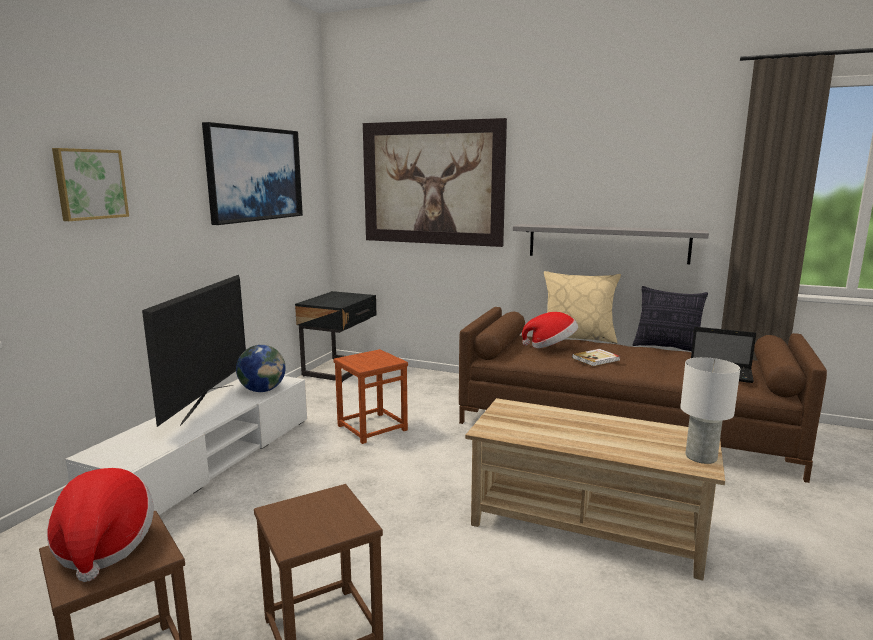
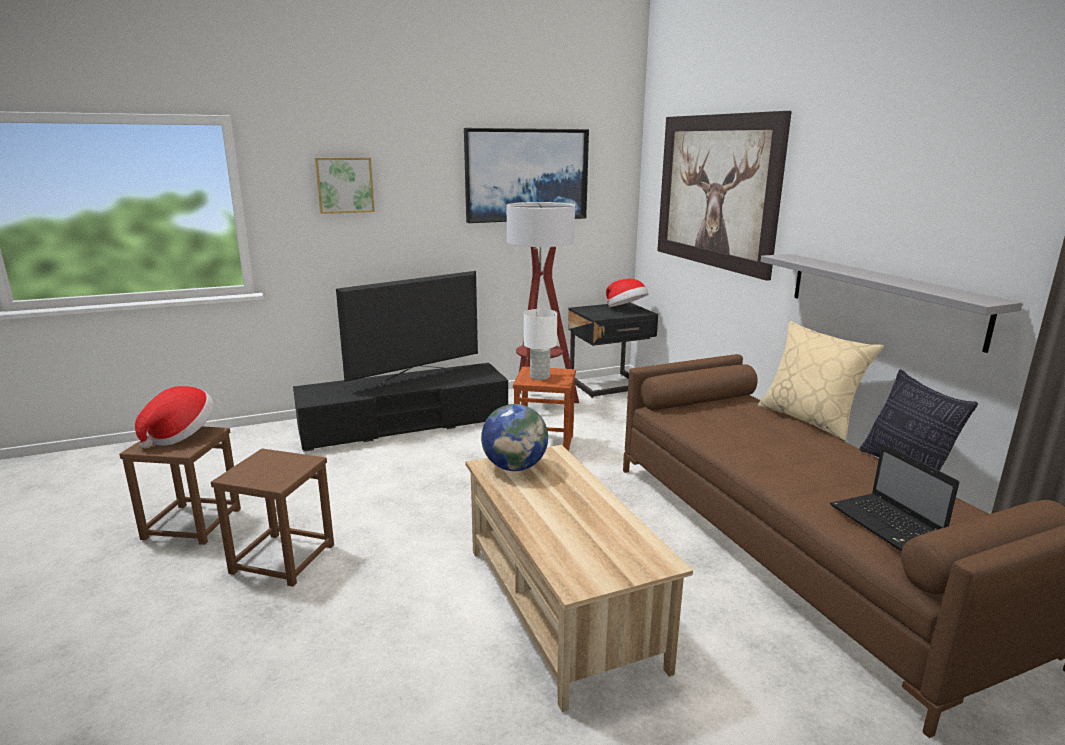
camera: 45 degrees right, 5 degrees up
white tv stand [65,376,307,515] -> black tv stand [293,363,508,452]
globe [236,345,286,392] -> globe moved to [481,404,548,471]
hat [522,312,578,348] -> hat moved to [606,279,649,307]
book [572,349,620,366] -> none
white table lamp [680,357,740,464] -> white table lamp moved to [524,309,557,380]
none -> floor lamp [507,202,579,405]

